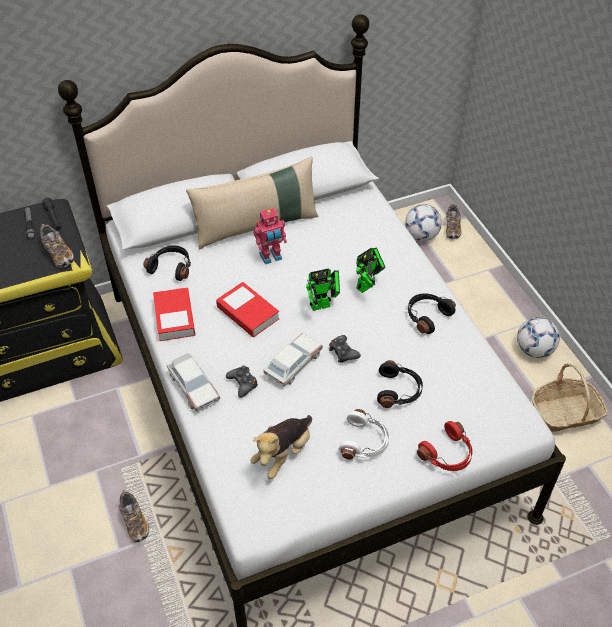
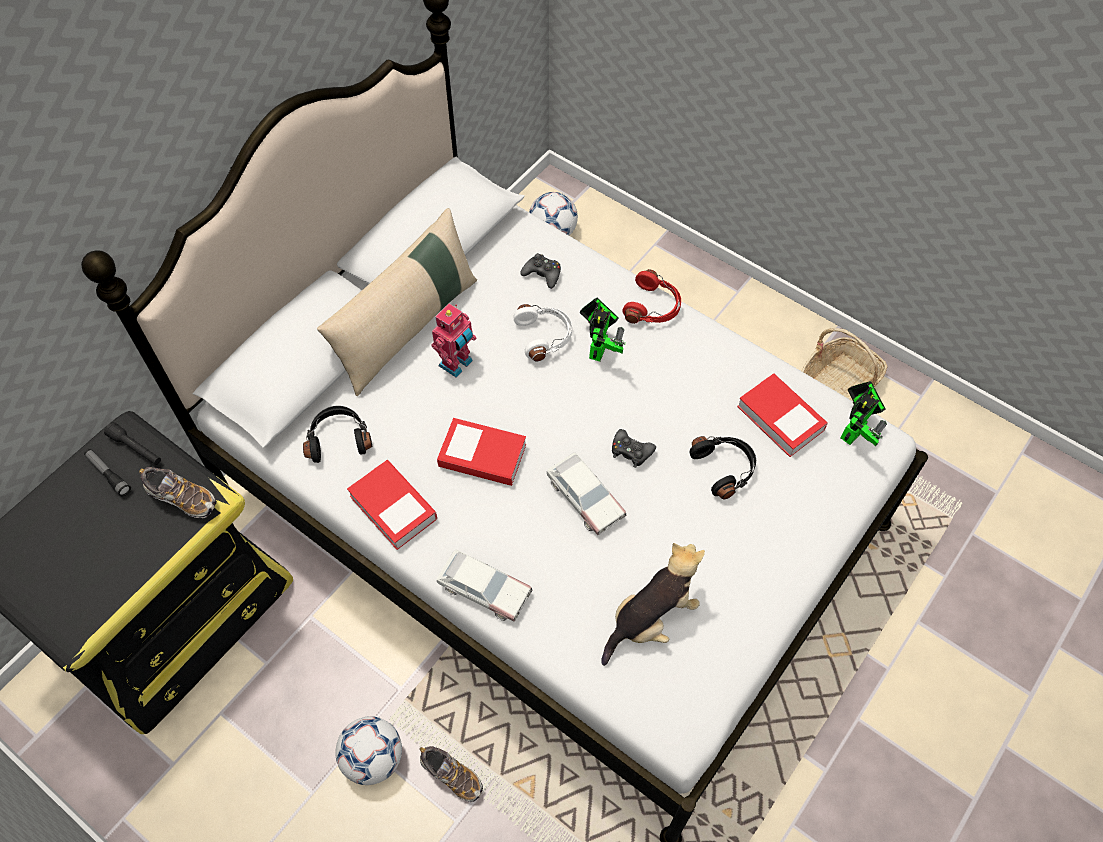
camera: 30 degrees left, 10 degrees up
black game controller [226,366,258,398] -> black game controller moved to [521,253,561,289]
plush toy [250,415,312,479] -> plush toy turned 135 degrees counterclockwise [601,543,705,666]
toy car [263,333,323,386] -> toy car turned 135 degrees clockwise [547,452,626,535]
toy robot [306,269,340,311] -> toy robot moved to [840,381,887,446]
white headphones [339,409,389,460] -> white headphones moved to [514,304,572,362]
black headphones [408,293,456,334] -> none
red headphones [417,421,473,471] -> red headphones moved to [623,269,681,324]
shoe [446,203,462,239] -> none
football [517,317,560,358] -> football moved to [335,716,402,785]
none -> book [737,373,828,457]

